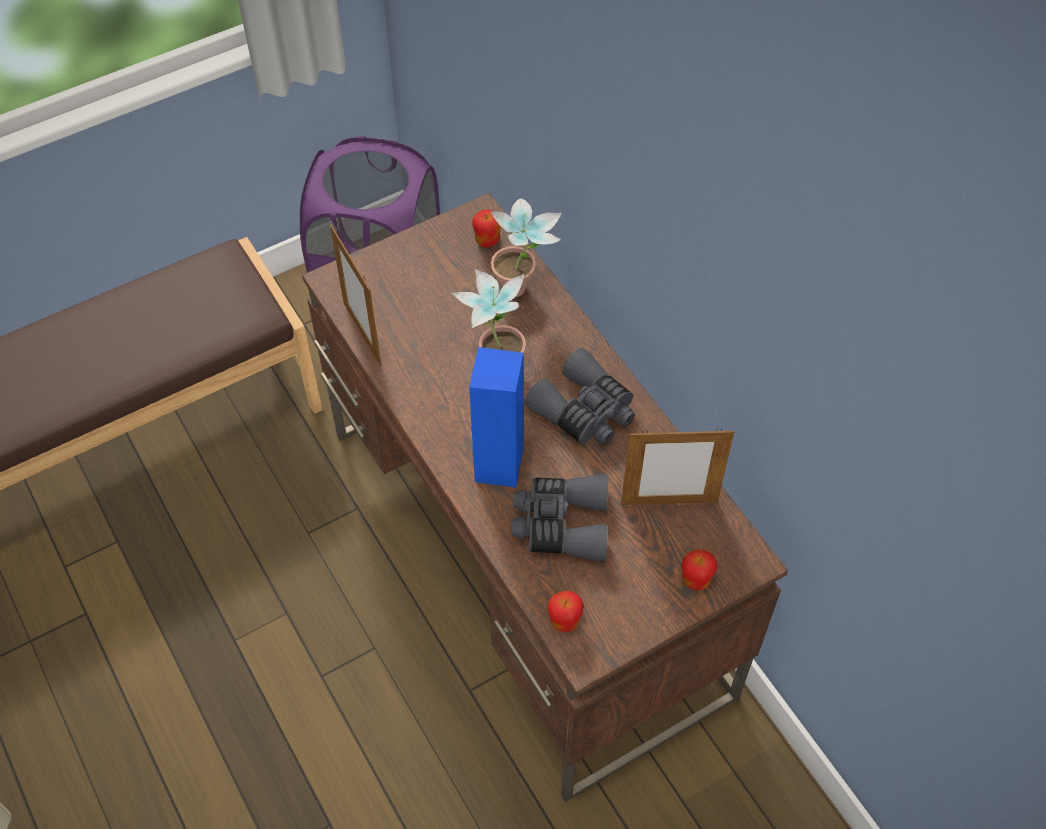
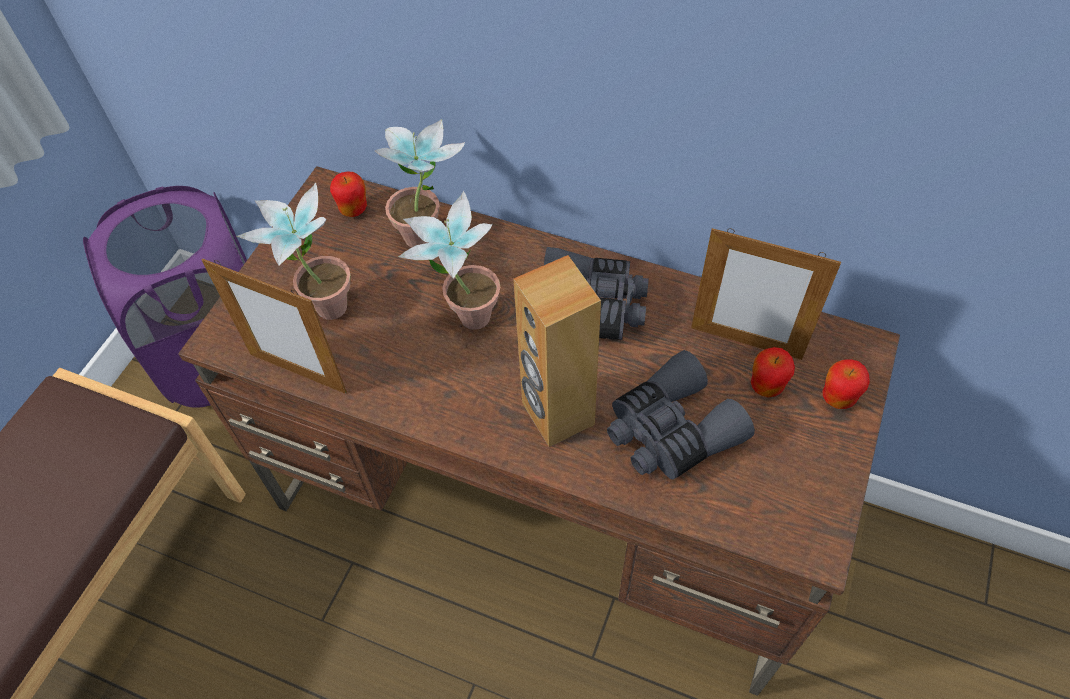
camera: 35 degrees left, 0 degrees up
blue speaker [469,347,523,488] -> brown speaker [513,255,601,447]
apple [548,591,584,632] -> apple moved to [751,347,795,397]
picture frame [621,428,734,505] -> picture frame turned 60 degrees clockwise [691,228,841,360]
none -> potted plant [237,182,350,320]

